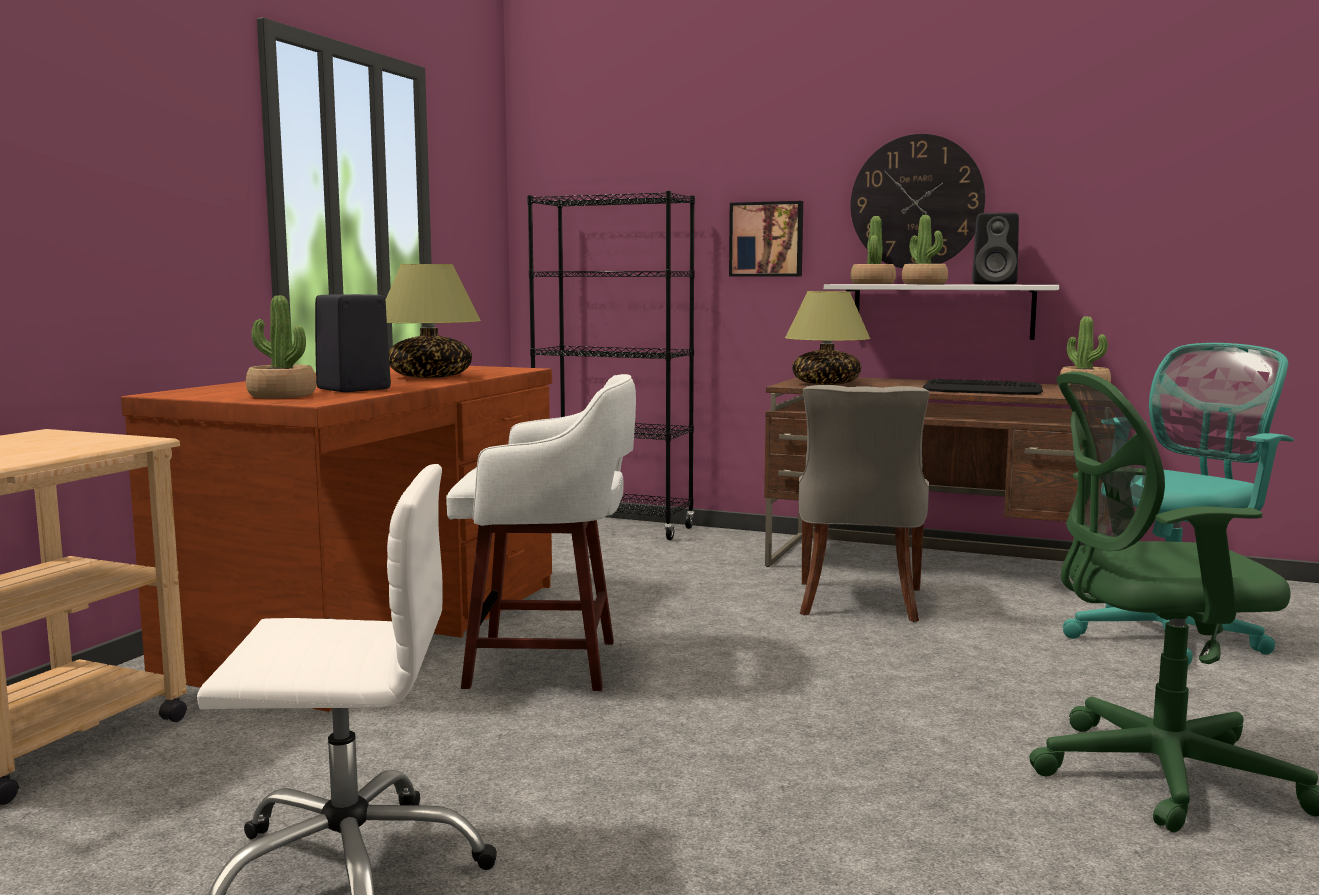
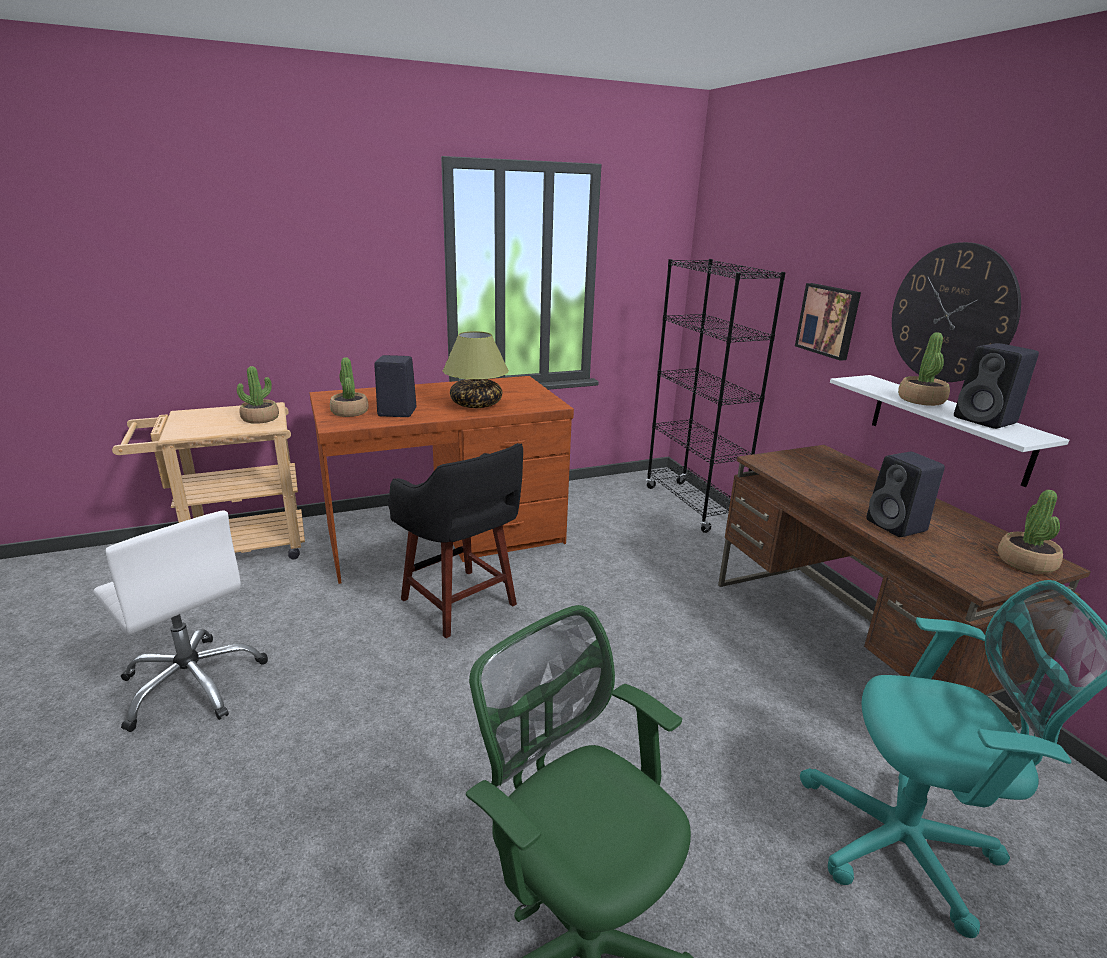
camera: 45 degrees right, 15 degrees up
white stool [446,374,636,691] -> black stool [388,443,523,638]
table lamp [785,291,871,385] -> none
grey chair [799,385,929,622] -> none
potted plant [851,216,896,284] -> potted plant moved to [237,366,279,424]
keyboard [923,379,1043,395] -> black speaker [866,452,945,537]

